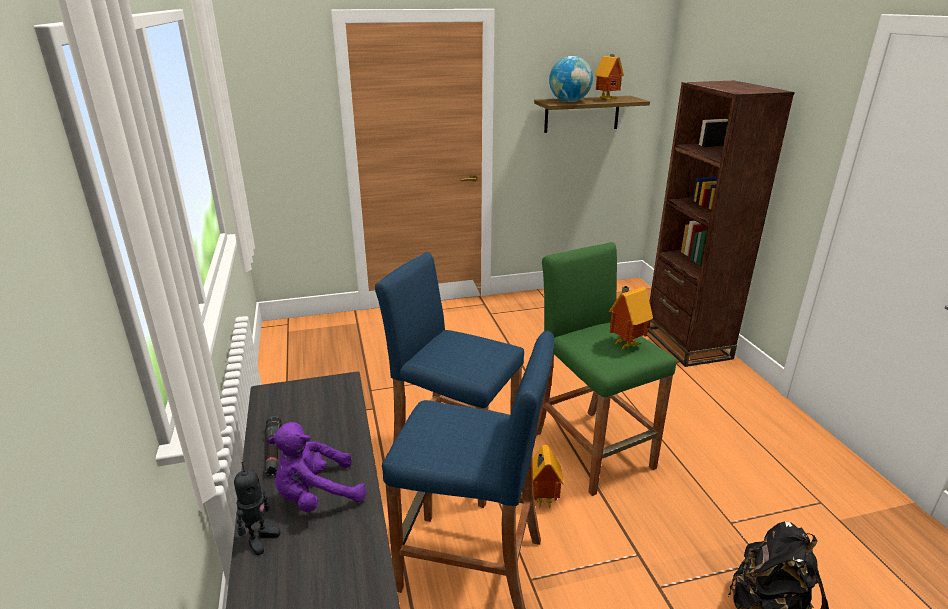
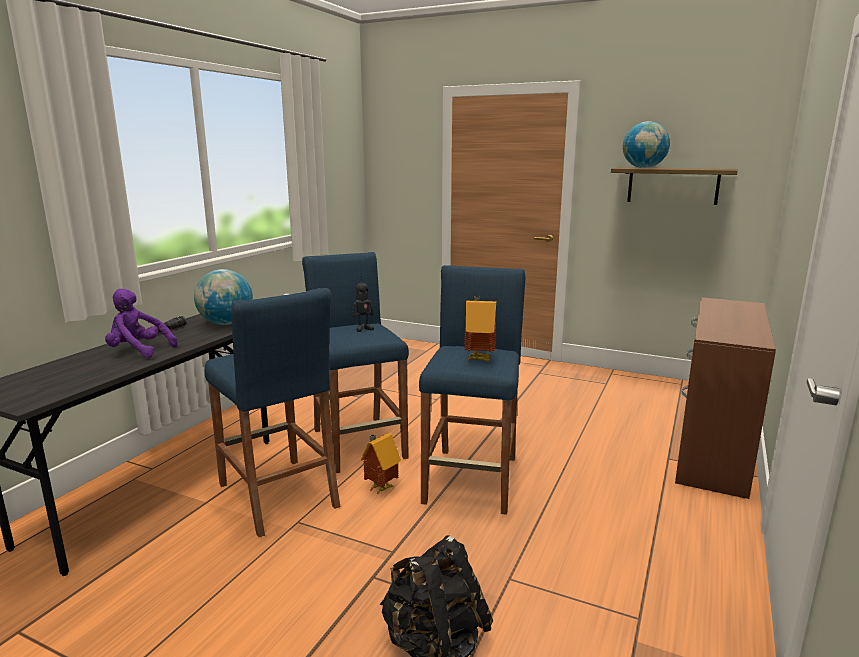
camera: 40 degrees right, 10 degrees down
toy robot [234,462,280,555] -> toy robot moved to [352,276,374,332]
green stool [536,242,677,496] -> blue stool [419,265,525,515]
toy house [595,54,624,100] -> none
brown bookcase [648,81,795,367] -> brown desk [675,297,776,499]
none -> globe [194,269,253,325]

